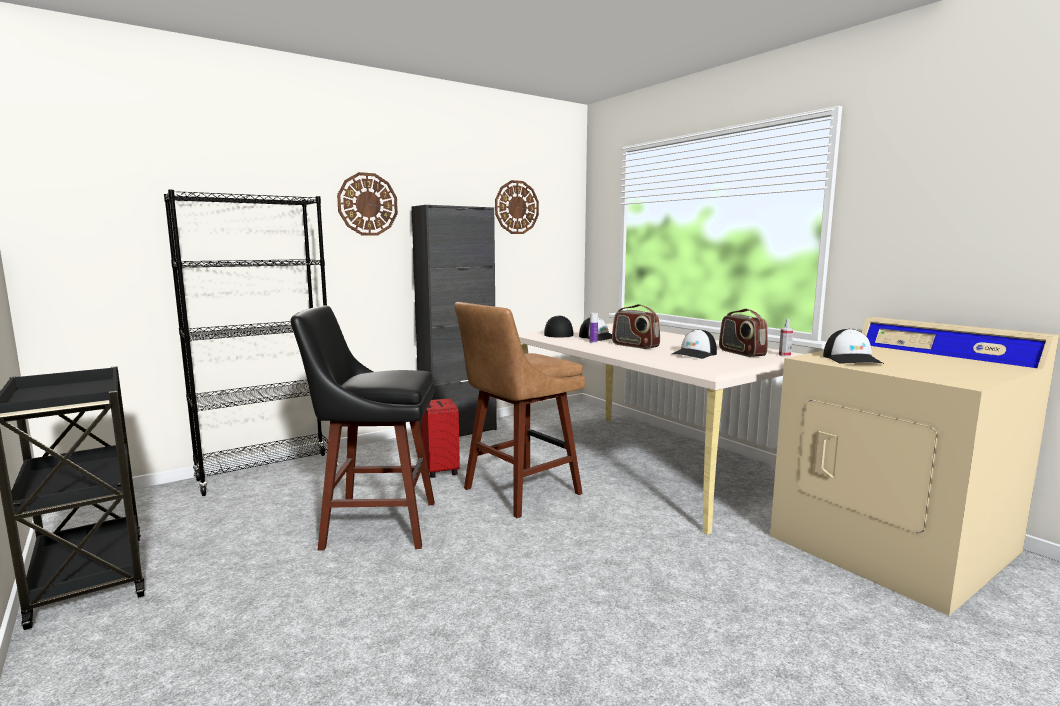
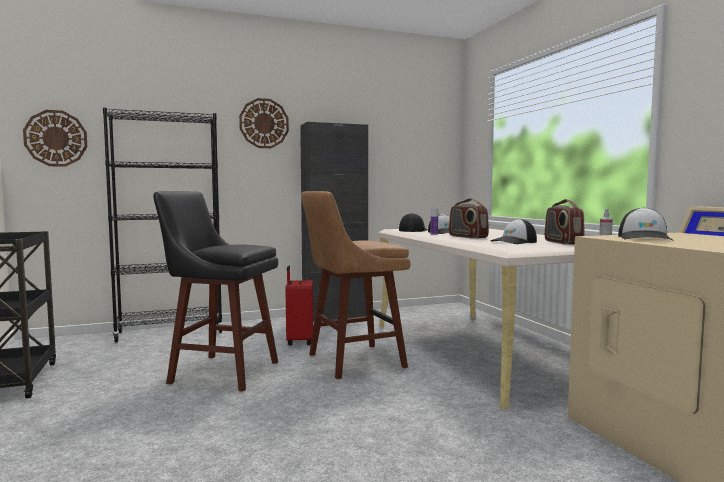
camera: 15 degrees right, 5 degrees down
wall clock [495,180,539,234] -> wall clock moved to [23,110,87,167]

